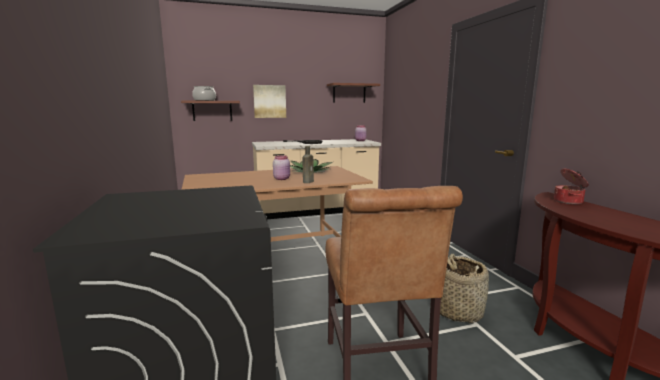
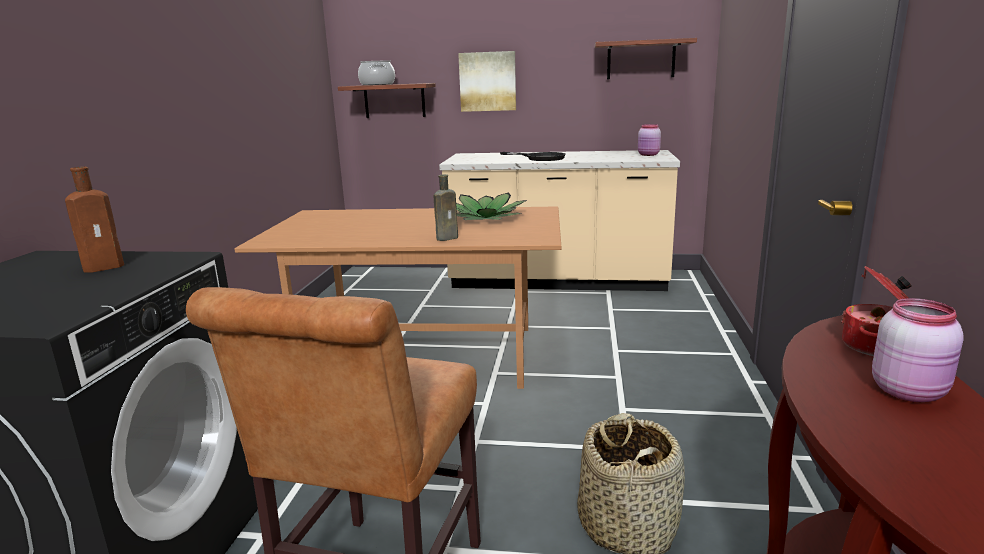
camera: 25 degrees right, 5 degrees up
pink jar [273,155,290,180] -> pink jar moved to [872,298,964,402]
none -> brown bottle [65,167,124,273]

